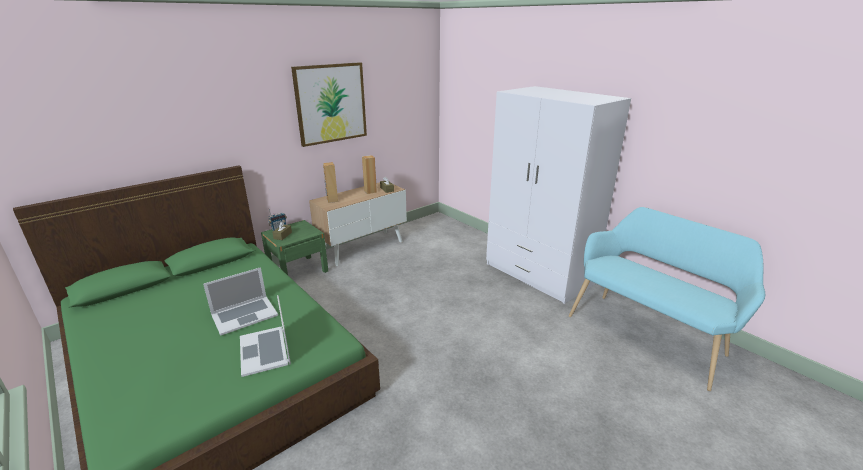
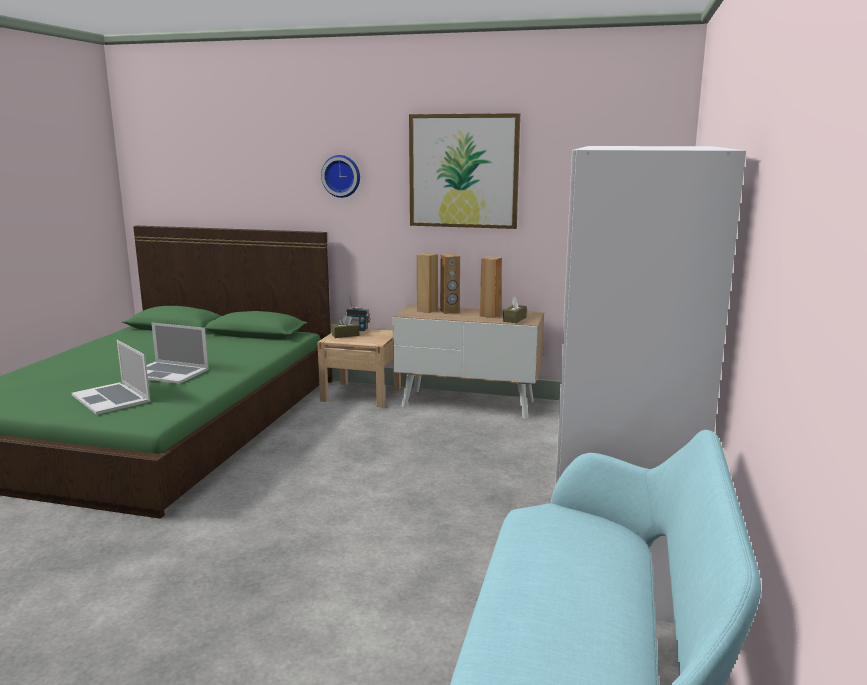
camera: 55 degrees right, 10 degrees down
laptop [240,295,291,377] -> laptop turned 75 degrees counterclockwise [72,340,150,415]
green nightstand [261,220,328,275] -> beige nightstand [318,329,401,407]
none -> wall clock [321,155,360,198]
none -> brown speaker [440,254,460,314]

